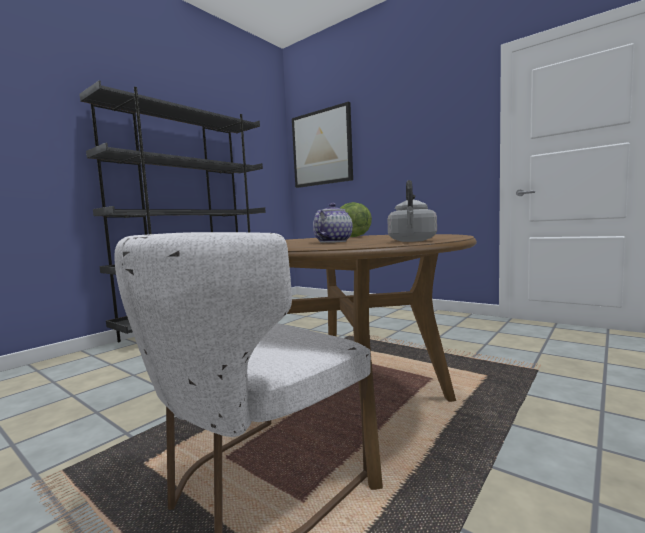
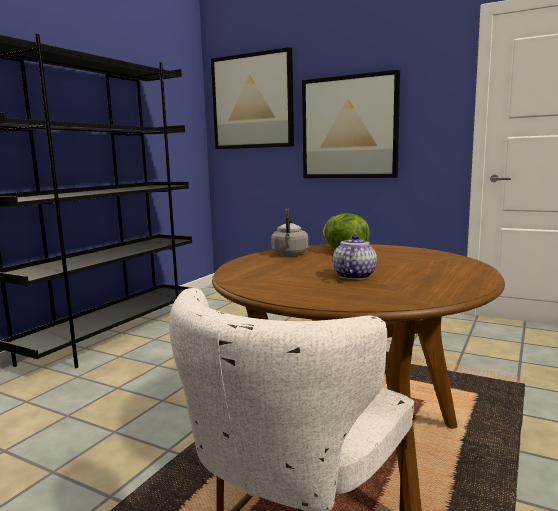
camera: 10 degrees left, 5 degrees up
grey kettle [387,180,437,242] -> grey kettle moved to [271,208,308,256]
none -> picture [302,70,400,178]

